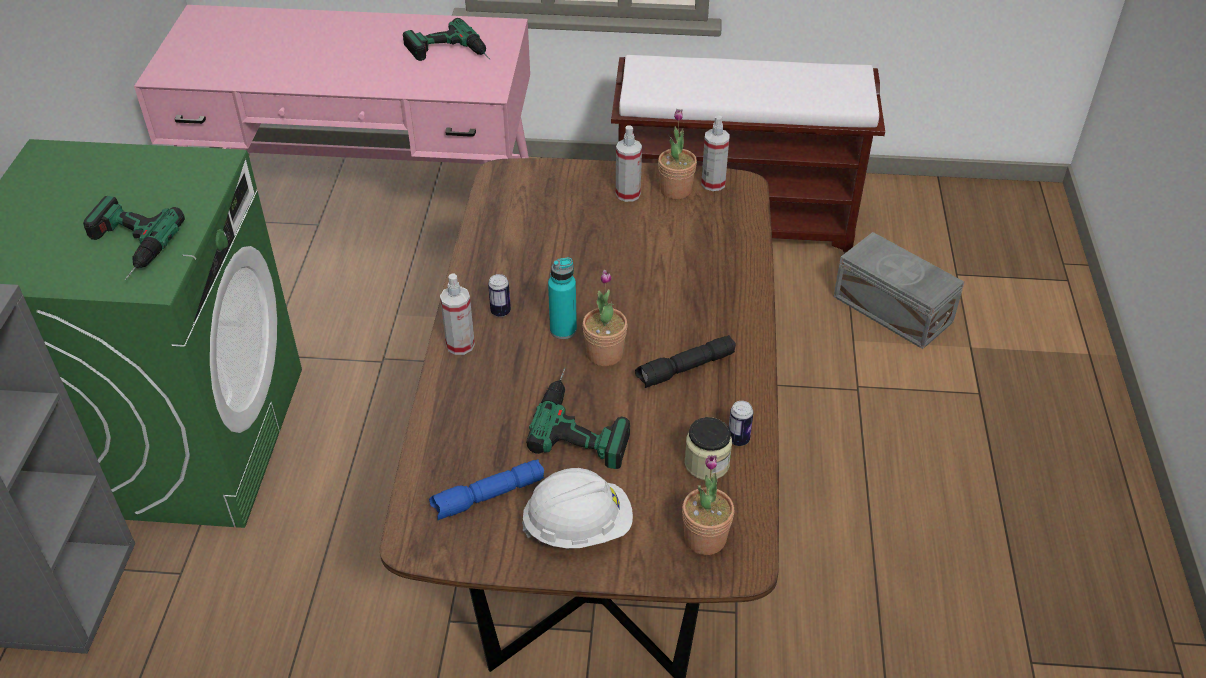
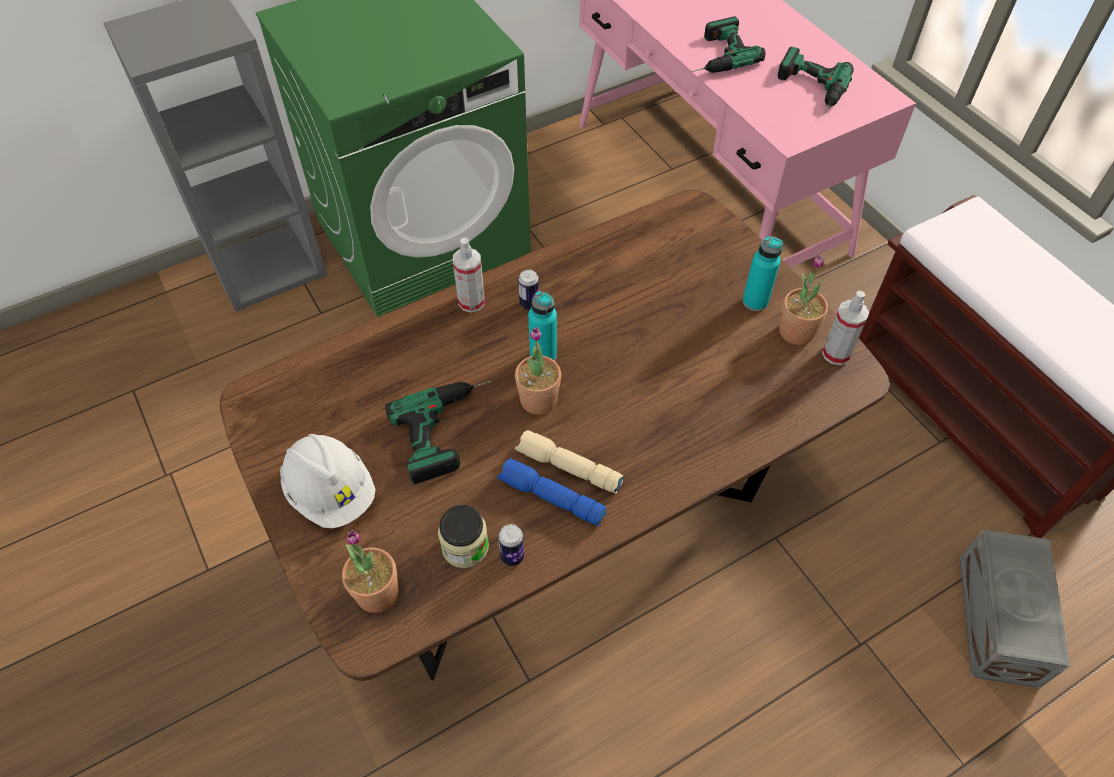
camera: 55 degrees right, 10 degrees up
power drill [83,196,185,280] -> power drill moved to [692,16,766,73]
blue flashlight [429,459,544,520] -> blue flashlight moved to [497,458,607,526]
spray bottle [616,125,642,202] -> turquoise bottle [742,236,783,311]
black flashlight [635,335,736,388] -> beige flashlight [515,430,623,494]

